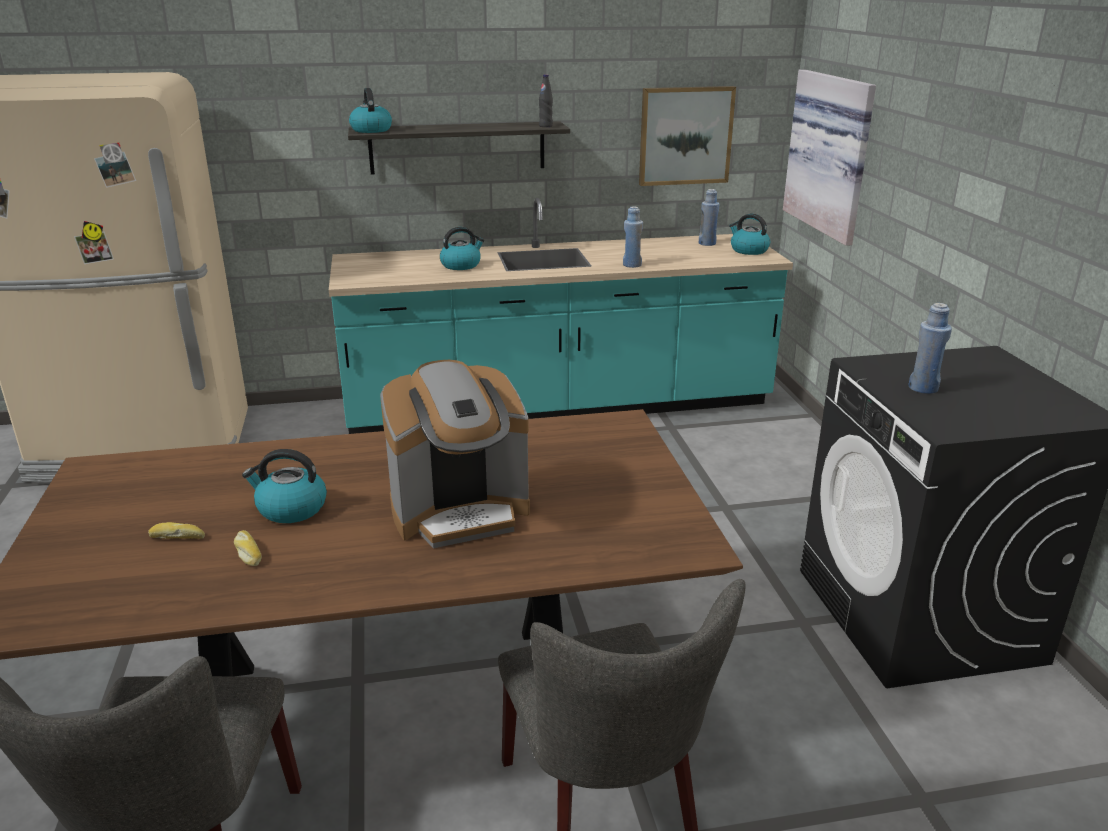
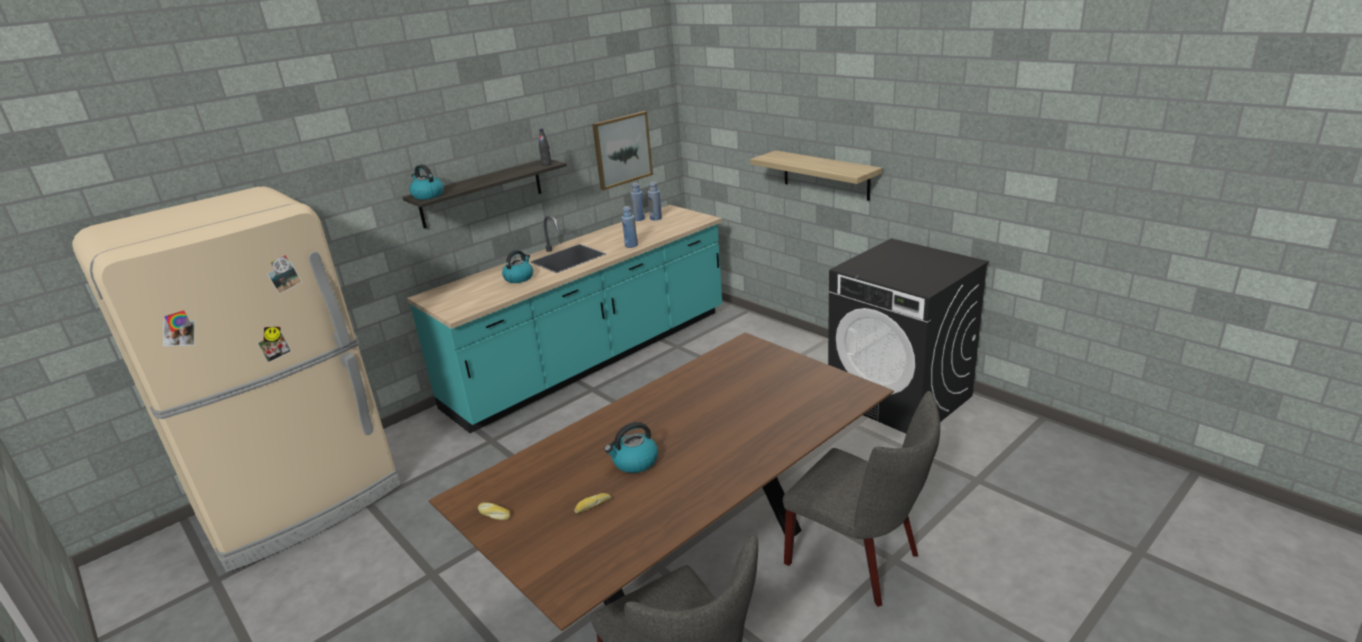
camera: 30 degrees left, 0 degrees up
bread [234,530,262,566] -> bread moved to [478,502,510,520]
coffee machine [380,360,530,548] -> none
kettle [729,214,770,255] -> none
picture [783,69,876,246] -> none
blue bottle [908,303,952,394] -> blue bottle moved to [630,183,645,221]
none -> shelf [750,150,882,201]

